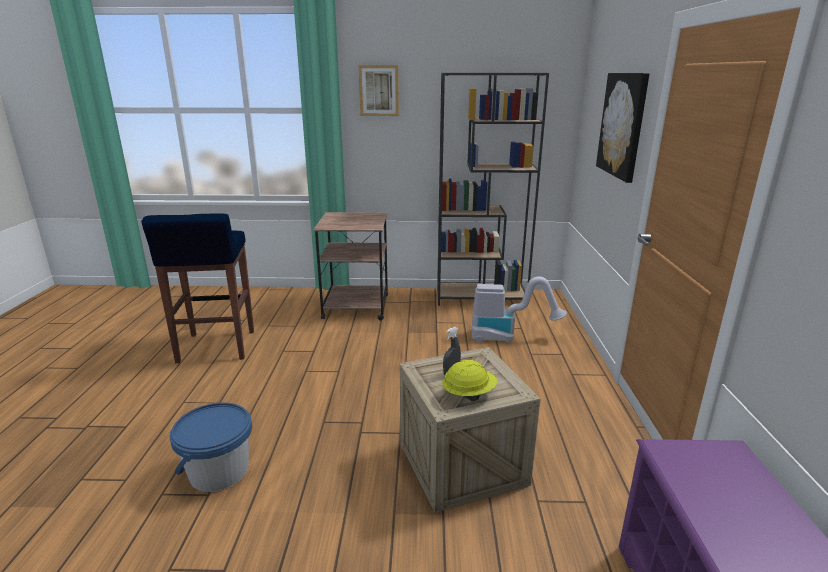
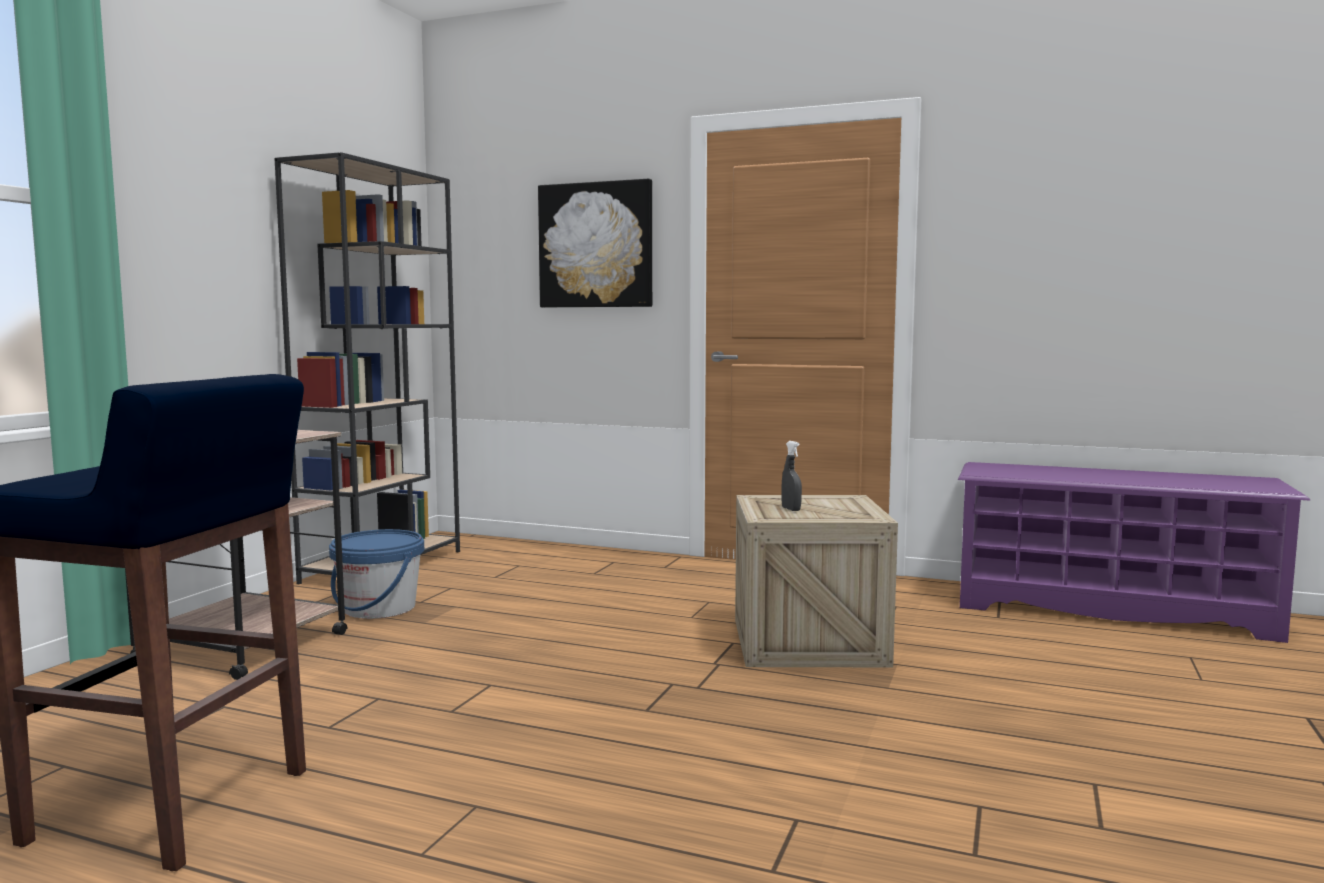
camera: 70 degrees left, 15 degrees down
blue bucket [170,402,252,492] -> blue bucket moved to [329,529,424,619]
picture [359,65,399,116] -> none
yellow hard hat [442,360,497,401] -> none
vacuum cleaner [472,277,567,343] -> none

